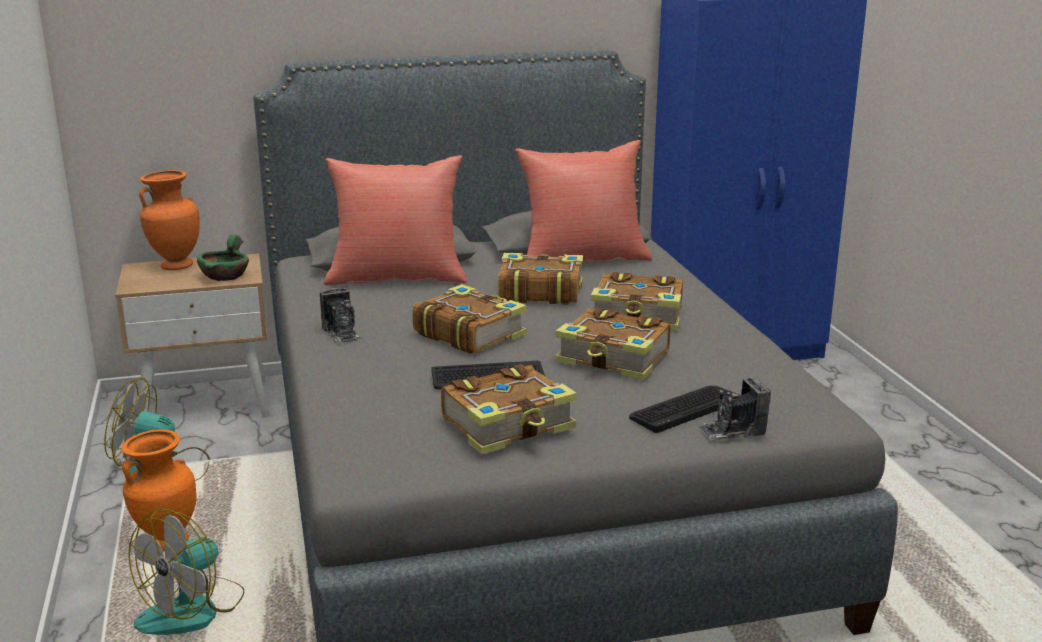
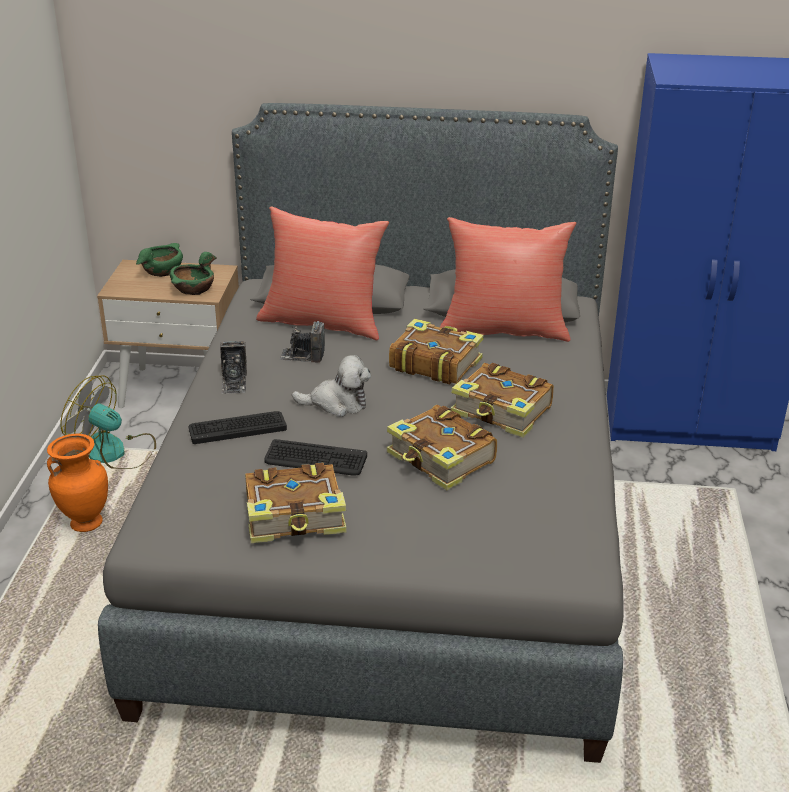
camera: 20 degrees right, 10 degrees up
fan [128,509,245,635] -> none
orange vase [139,170,200,270] -> green bowl [136,243,183,277]
book [412,284,527,354] -> plush toy [292,355,371,417]
keyboard [629,385,740,433] -> keyboard moved to [189,411,287,444]
camera [698,377,771,441] -> camera moved to [280,321,325,362]

